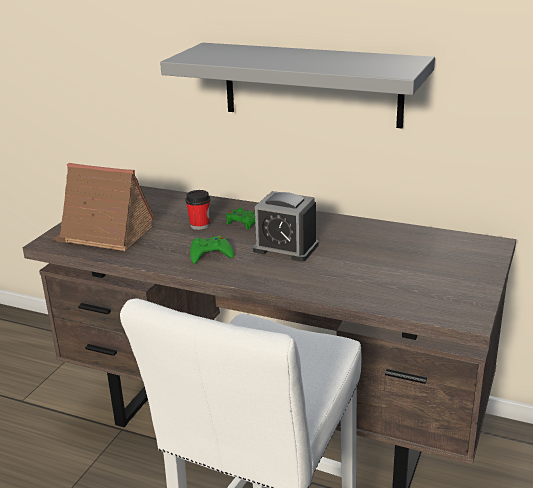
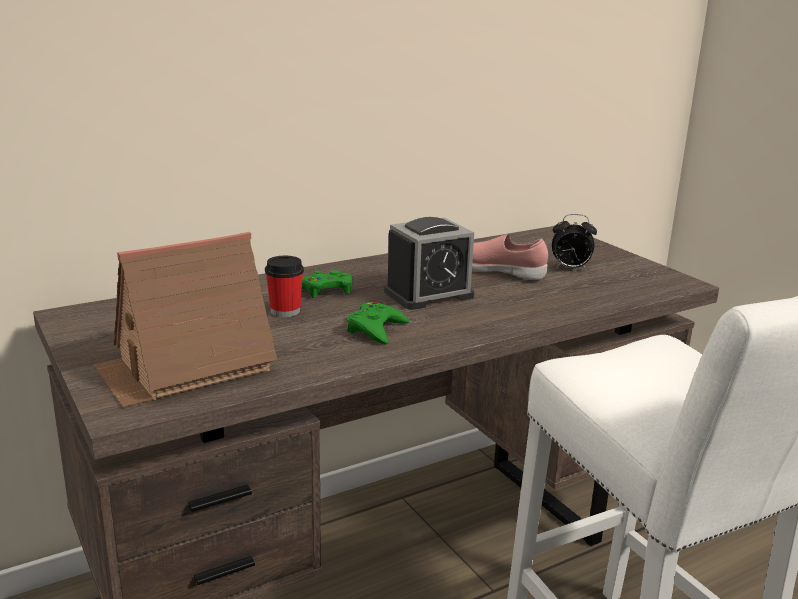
camera: 55 degrees left, 5 degrees down
grey shelf [160,43,435,128] -> none
none -> pink shoe [472,234,548,280]
none -> alarm clock [552,214,597,270]

